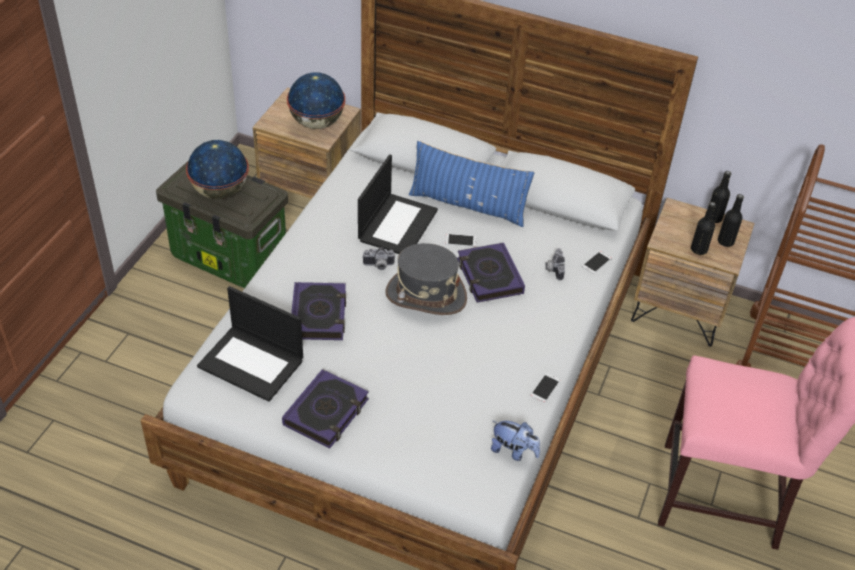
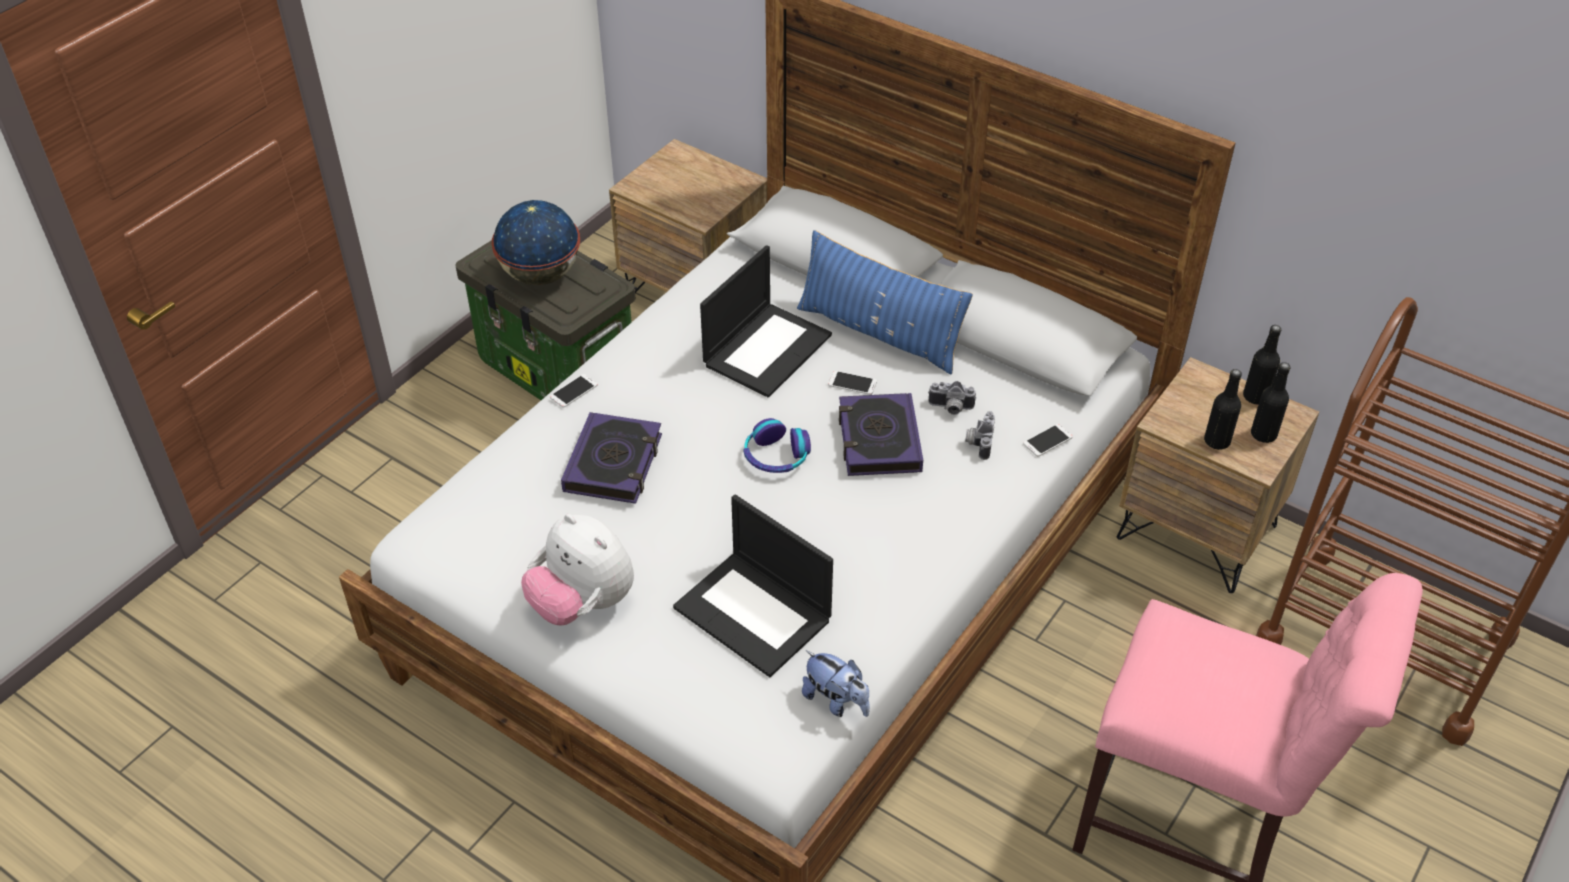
camera: 15 degrees right, 0 degrees up
laptop [197,286,303,402] -> laptop moved to [673,494,833,677]
book [282,369,369,449] -> plush toy [521,514,634,625]
globe [287,72,345,129] -> none
camera [362,247,395,270] -> camera moved to [928,381,976,415]
grey hat [385,243,467,315] -> headphones [744,418,811,473]
phone [531,373,560,403] -> phone moved to [550,374,598,407]

